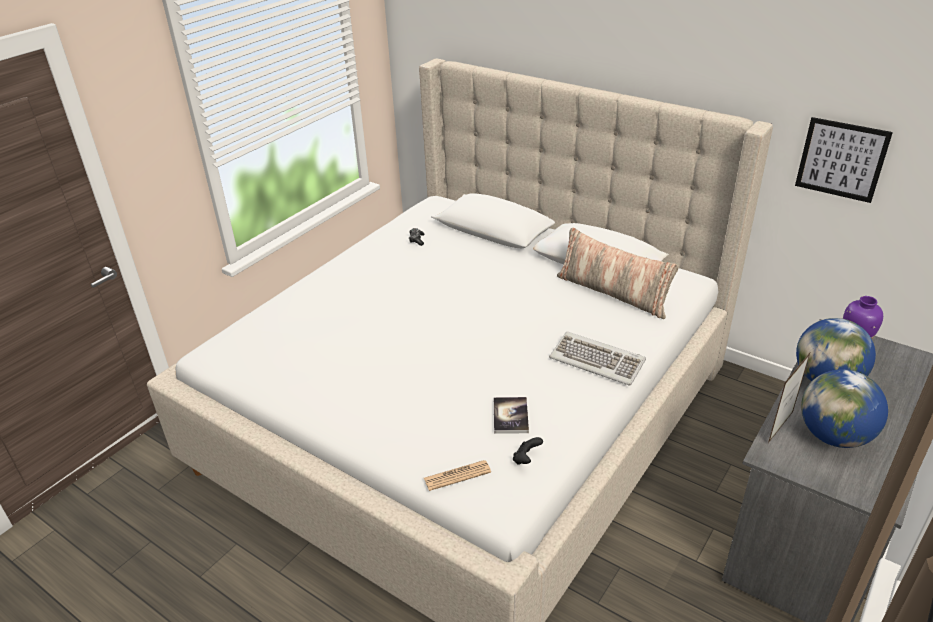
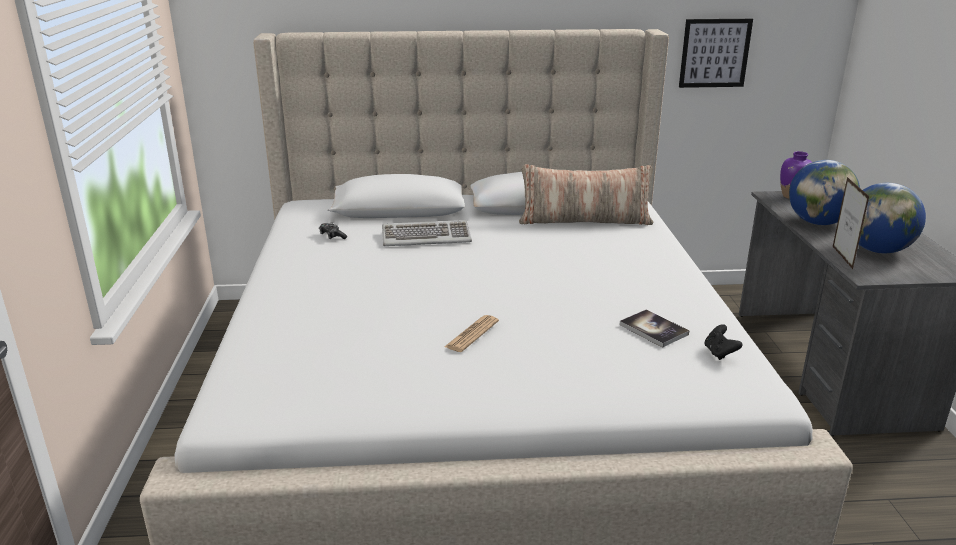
camera: 40 degrees left, 10 degrees down
newspaper [424,460,491,491] -> newspaper moved to [445,315,499,352]
keyboard [549,332,646,385] -> keyboard moved to [382,220,472,246]

